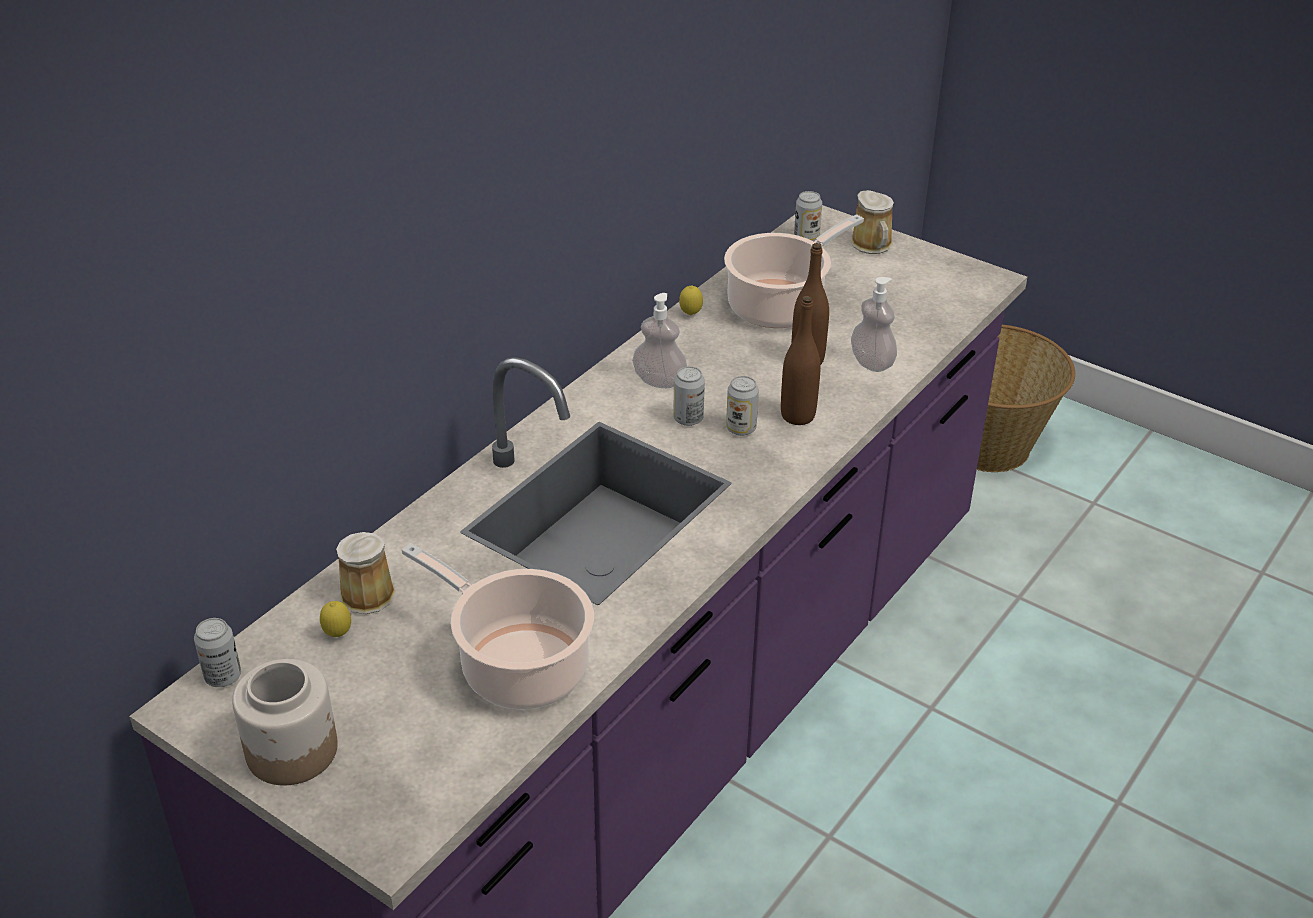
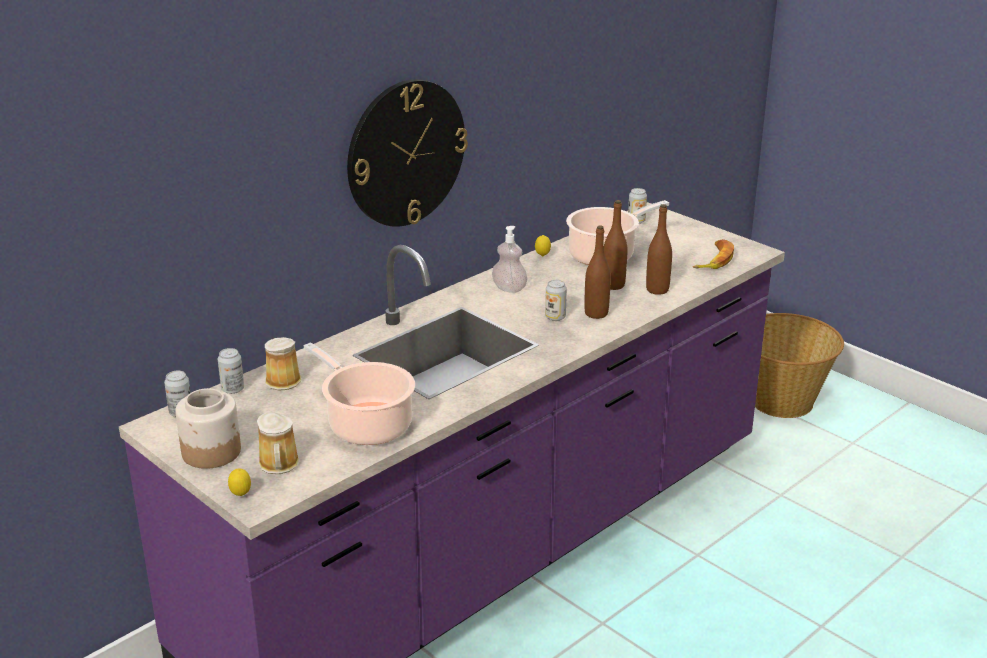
camera: 10 degrees right, 10 degrees down
lemon [320,601,351,637] -> lemon moved to [228,468,251,496]
can [673,366,705,426] -> can moved to [218,348,244,394]
mug [851,190,894,254] -> mug moved to [257,412,300,474]
soap dispenser [851,277,897,372] -> brown bottle [646,204,672,295]
none -> wall clock [347,79,468,227]
none -> banana [693,239,734,269]

